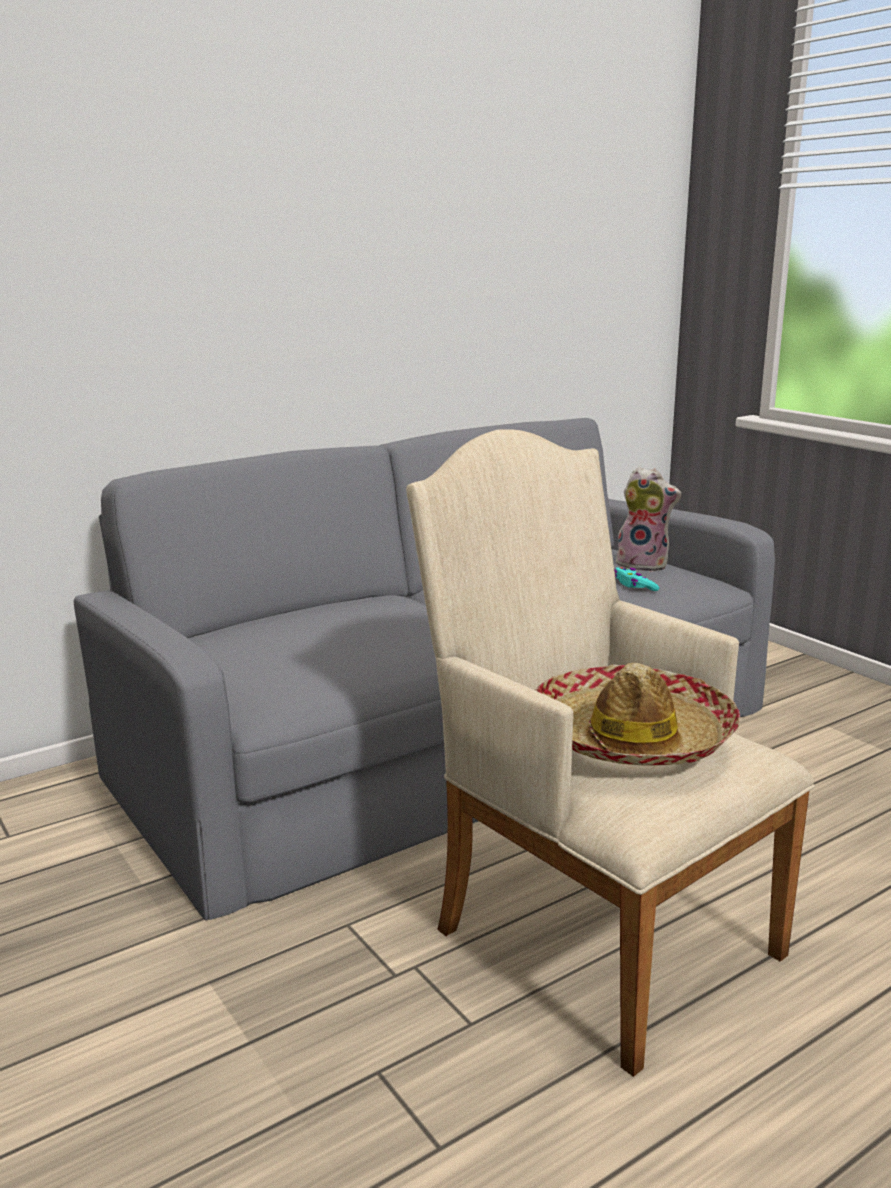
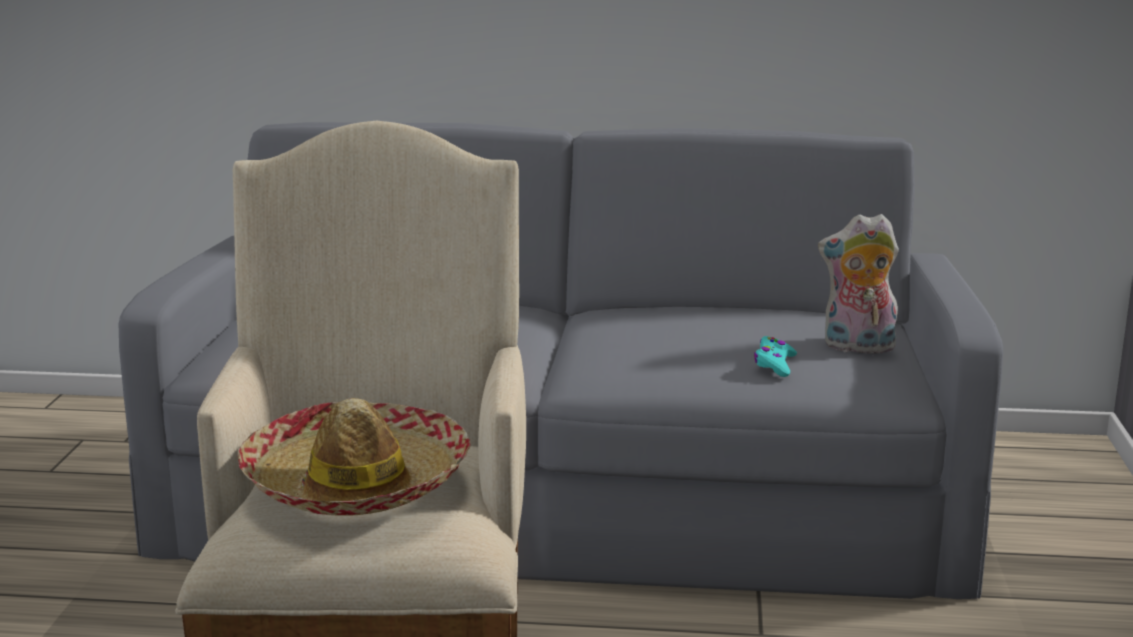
camera: 40 degrees right, 0 degrees up
plush toy [616,467,681,572] -> plush toy turned 120 degrees clockwise [818,214,899,354]

